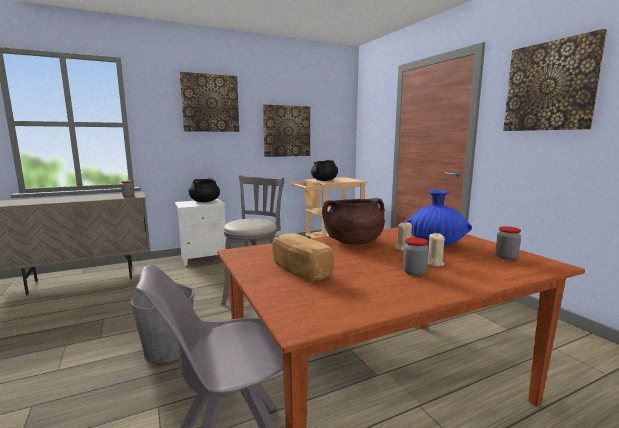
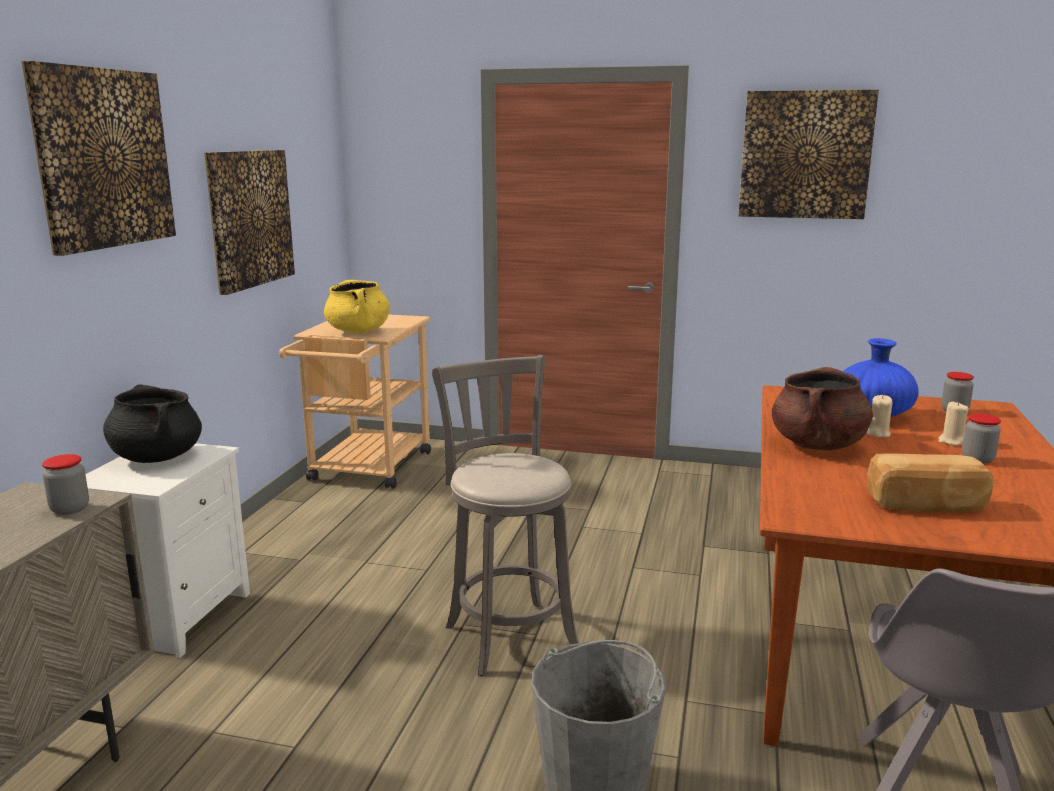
camera: 50 degrees left, 5 degrees up
black cooking pot [311,160,338,181] -> yellow cooking pot [324,280,390,333]

